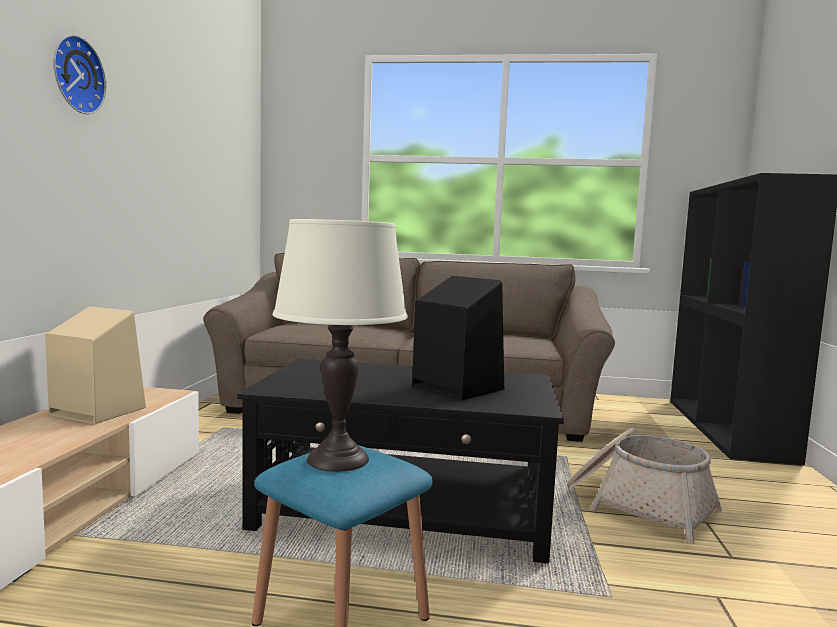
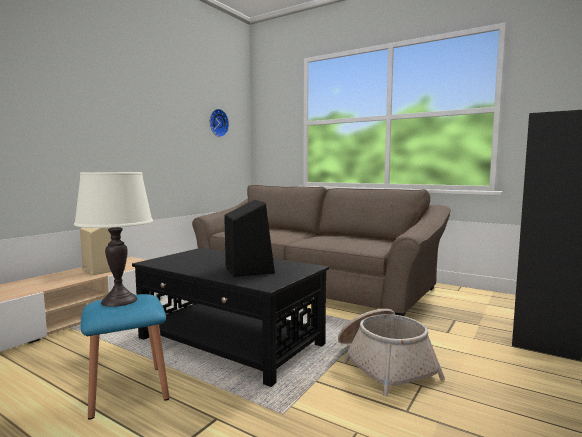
camera: 25 degrees right, 0 degrees up
wall clock [53,35,106,114] -> wall clock moved to [210,109,229,137]

